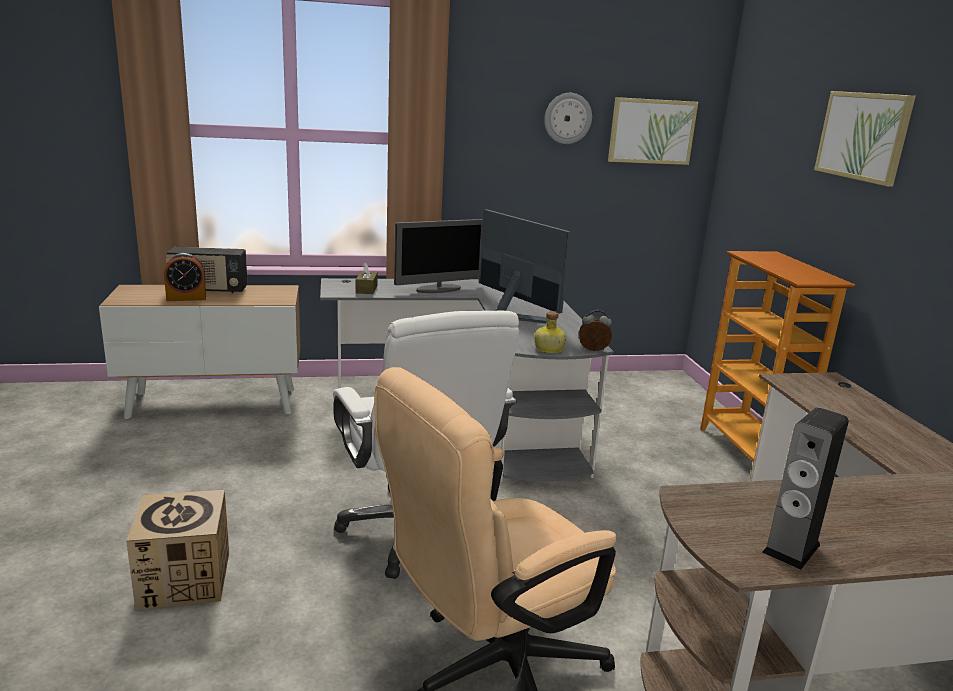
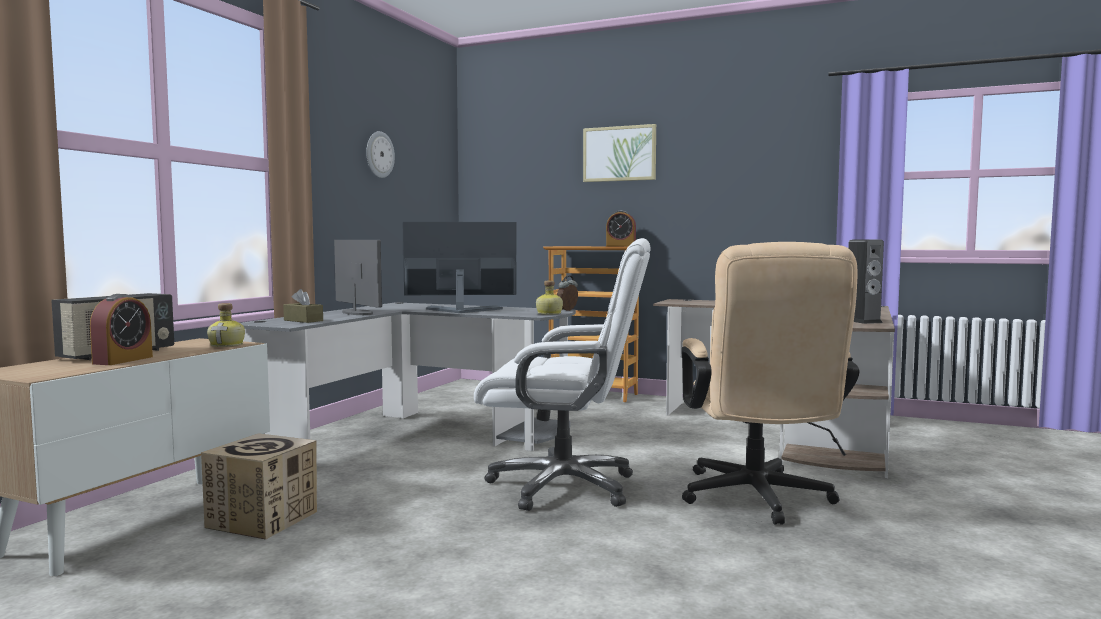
camera: 55 degrees left, 15 degrees down
cardboard box [126,490,229,610] -> cardboard box moved to [201,433,317,539]
monitor [394,219,483,293] -> monitor turned 45 degrees counterclockwise [334,240,382,315]
picture [608,97,698,165] -> none
none -> bottle [207,303,245,347]
none -> alarm clock [606,211,636,246]

